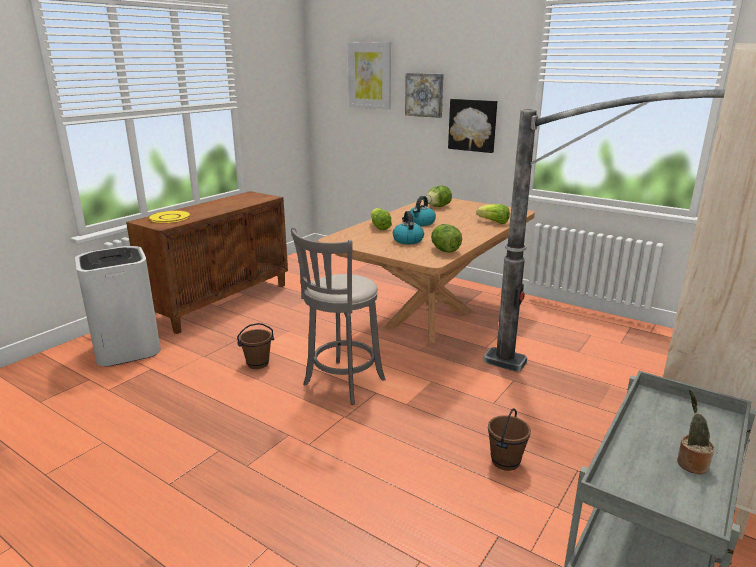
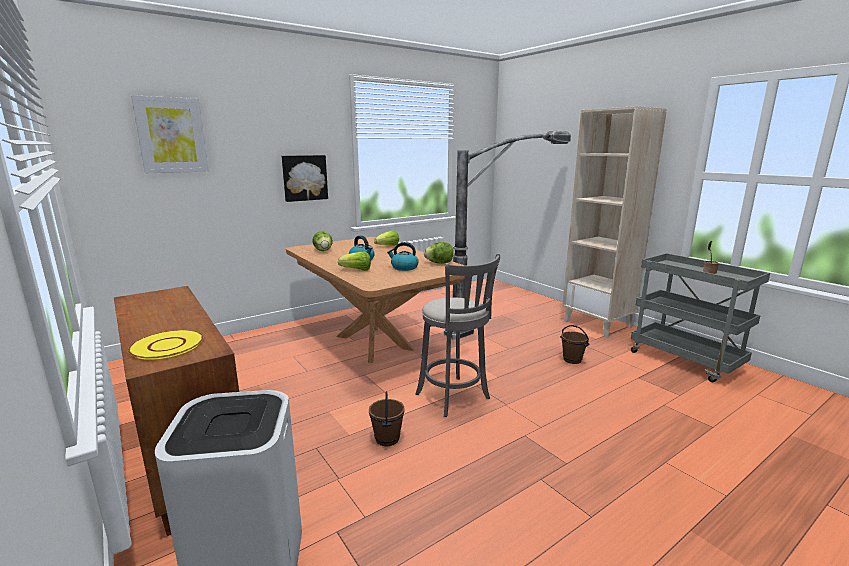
camera: 70 degrees left, 5 degrees down
picture [405,73,444,118] -> none

